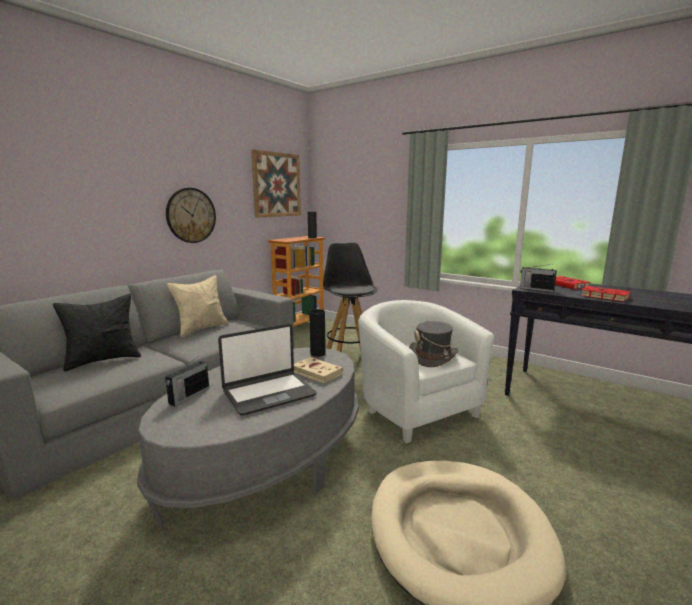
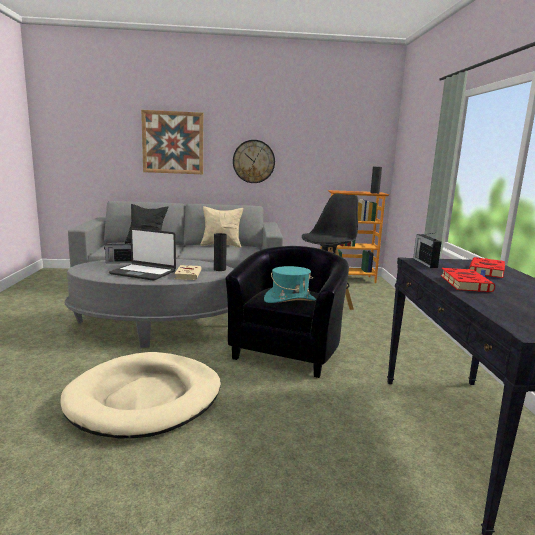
camera: 50 degrees right, 0 degrees up
picture [251,149,301,218] -> picture moved to [141,110,203,174]
white armchair [358,300,494,443] -> black armchair [225,246,349,378]
grey hat [409,321,458,367] -> turquoise hat [264,266,316,303]

